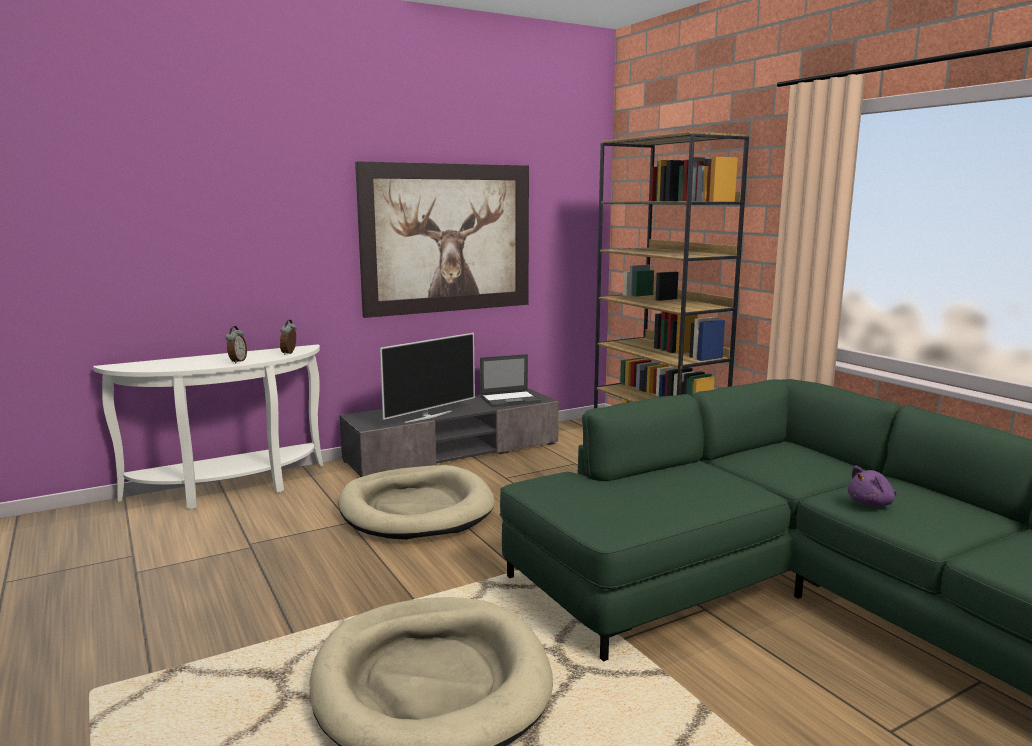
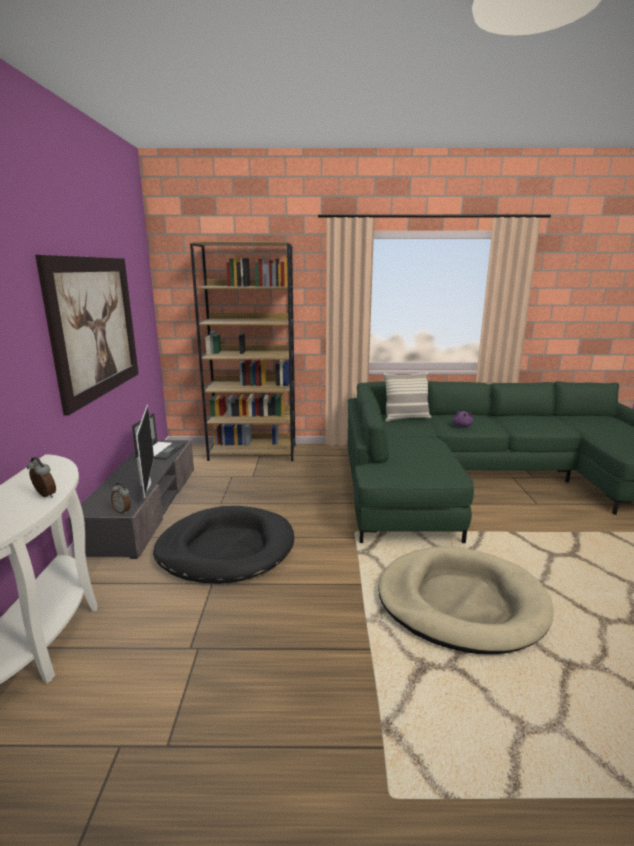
camera: 60 degrees left, 5 degrees up
alarm clock [280,319,297,355] -> alarm clock moved to [111,483,131,514]
beige dog bed [338,465,495,540] -> black dog bed [153,506,294,584]
none -> pillow [384,372,431,422]

